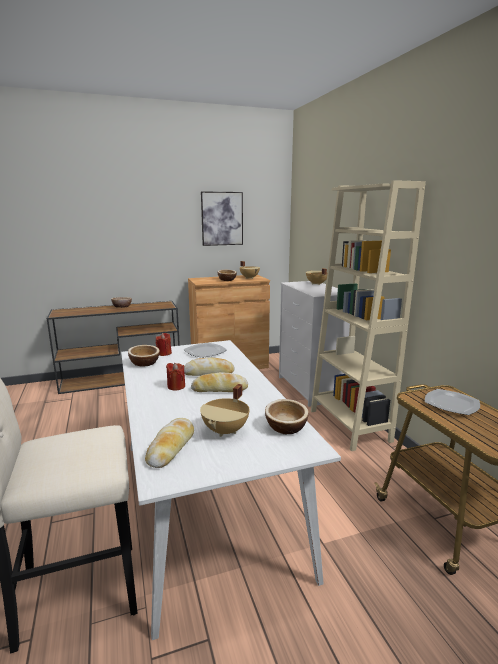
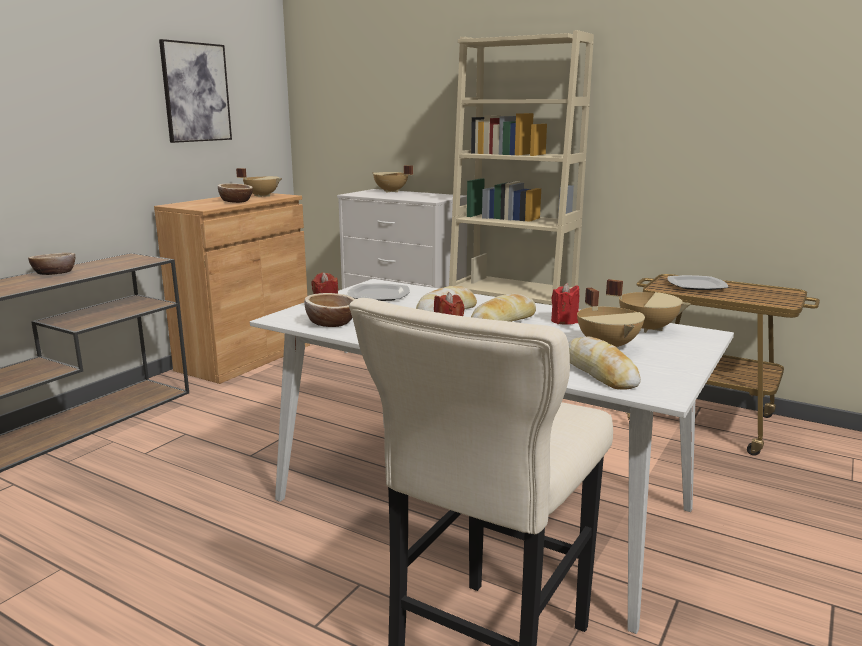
camera: 40 degrees left, 0 degrees up
bowl [265,399,309,435] -> beige cooking pot [606,279,691,333]
none -> red candle [551,283,579,325]

